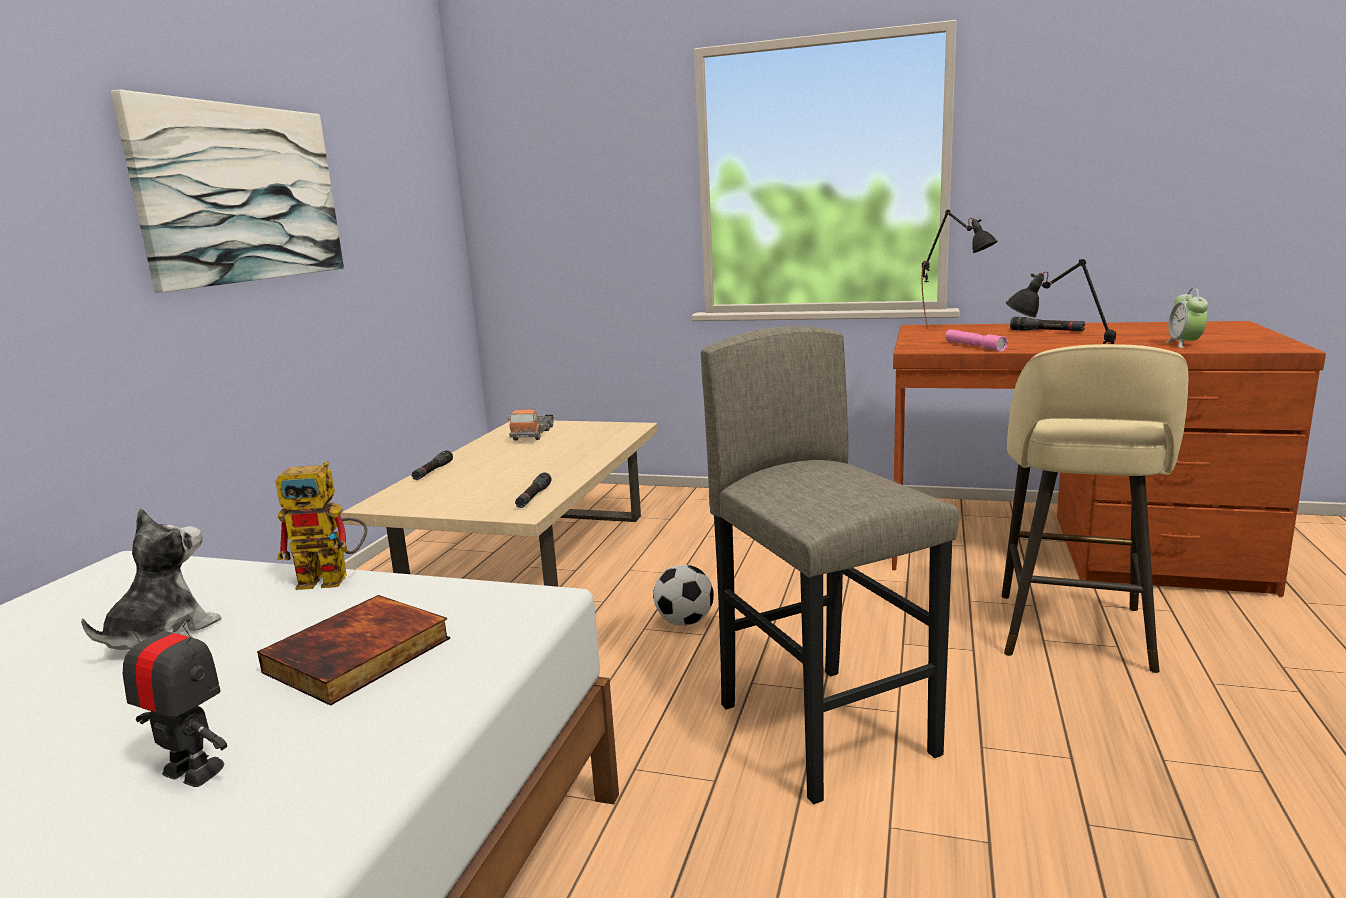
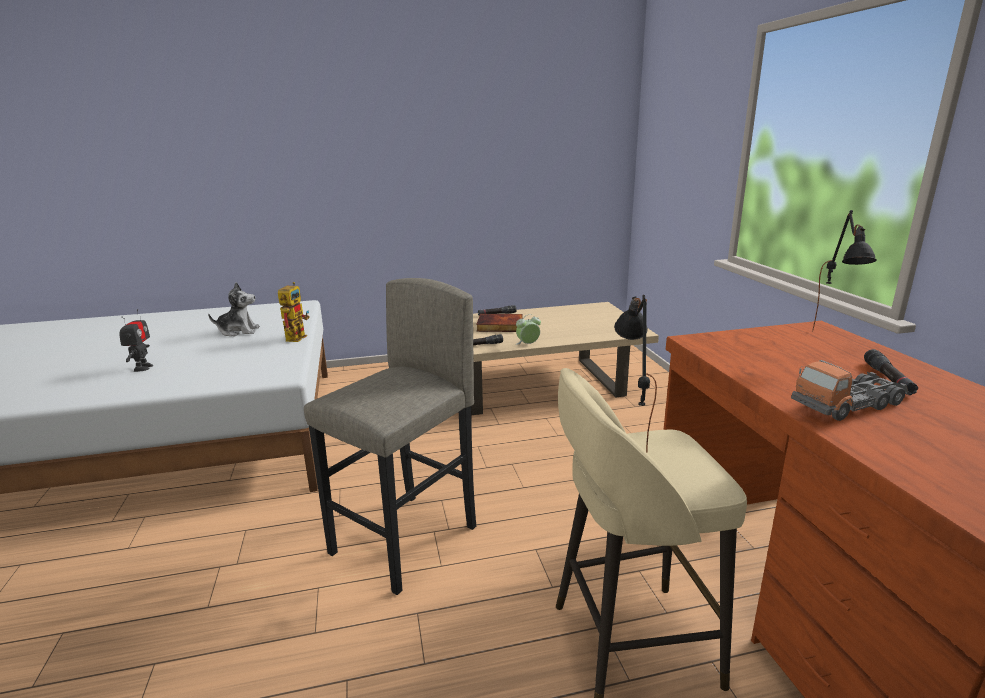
camera: 60 degrees right, 5 degrees up
picture [111,89,344,293] -> none
book [257,595,450,706] -> book moved to [476,314,523,332]
toy robot [275,461,367,590] -> toy robot turned 135 degrees counterclockwise [278,282,310,342]
toy truck [508,409,554,440] -> toy truck moved to [791,360,908,421]
football [653,565,714,626] -> none
pink flashlight [945,329,1008,352] -> none
alarm clock [1166,288,1208,348] -> alarm clock moved to [516,314,541,345]

